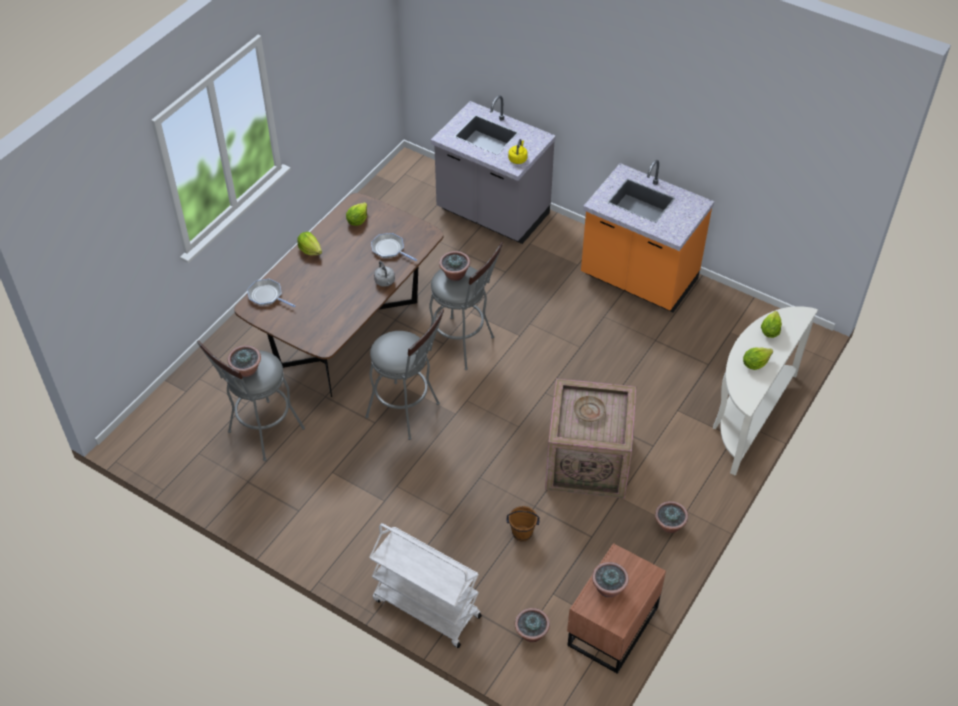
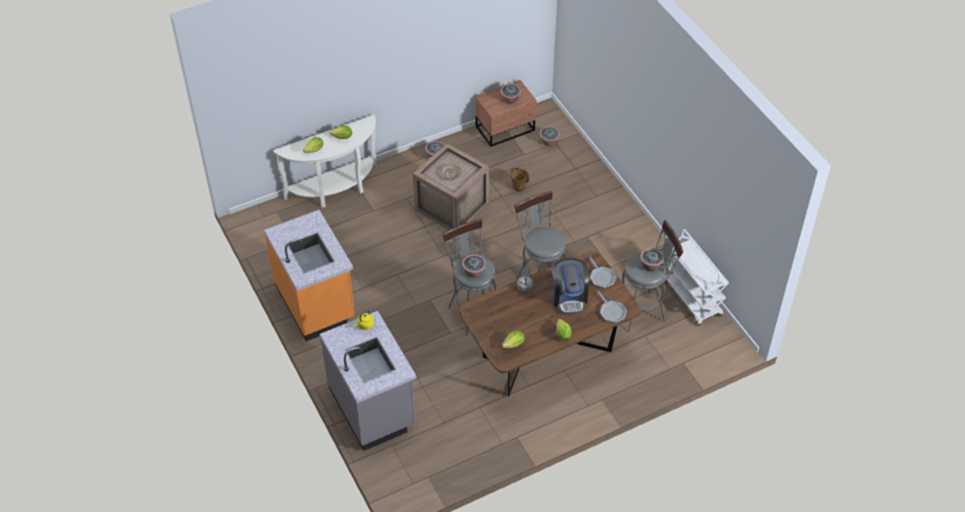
camera: 150 degrees left, 0 degrees up
white cart [369,523,482,648] -> white cart moved to [664,229,729,326]
frying pan [371,233,417,261] -> frying pan moved to [589,257,617,288]
none -> coffee machine [552,258,589,314]

